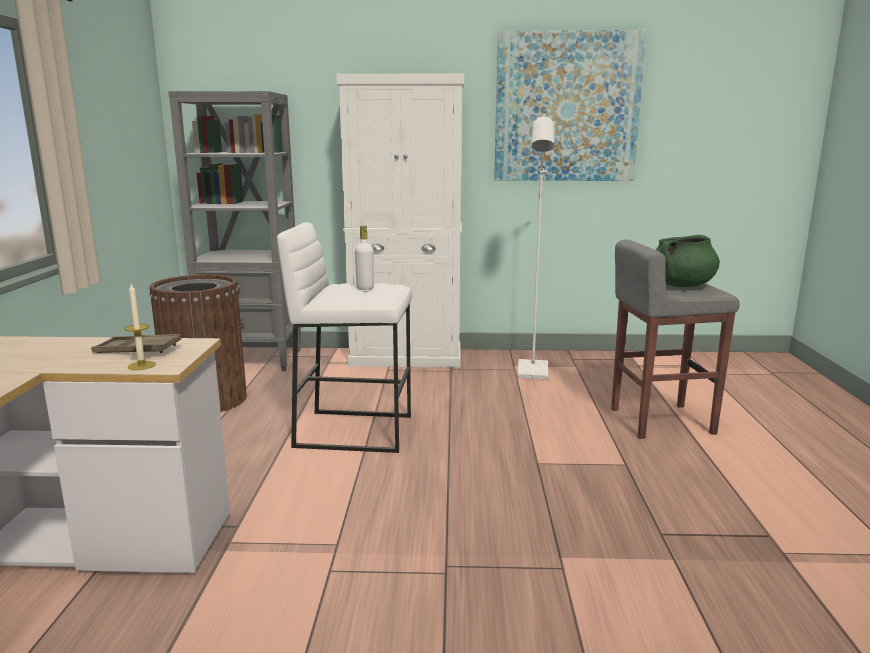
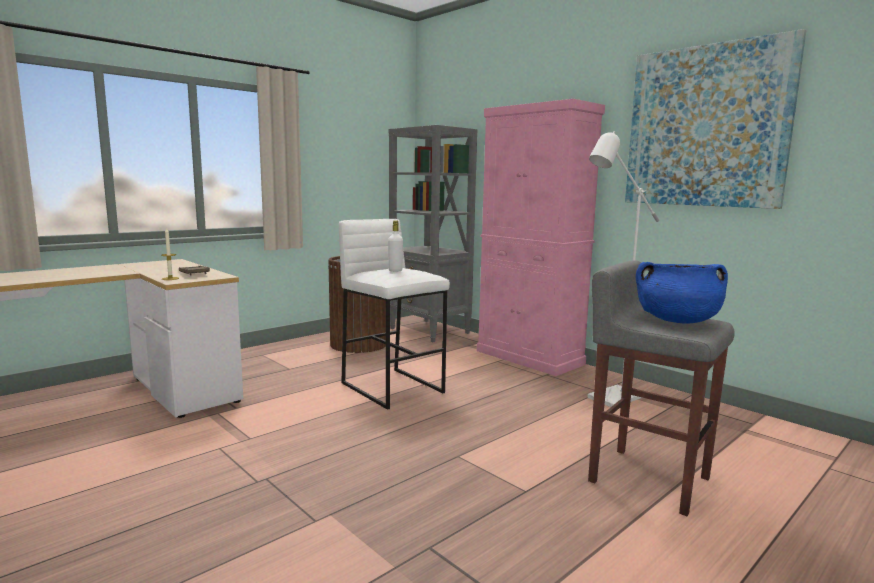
camera: 45 degrees right, 5 degrees down
white cabinet [336,73,464,368] -> pink cabinet [477,99,605,376]
green cooking pot [656,235,720,287] -> blue cooking pot [636,262,728,323]

